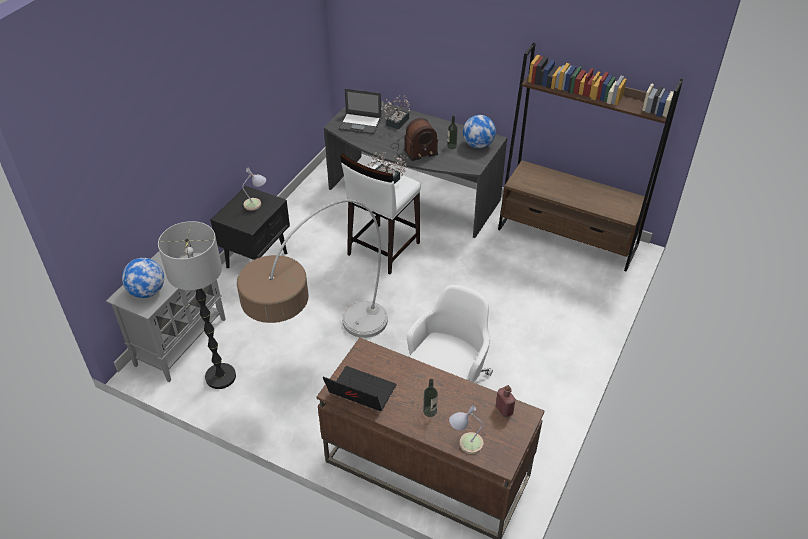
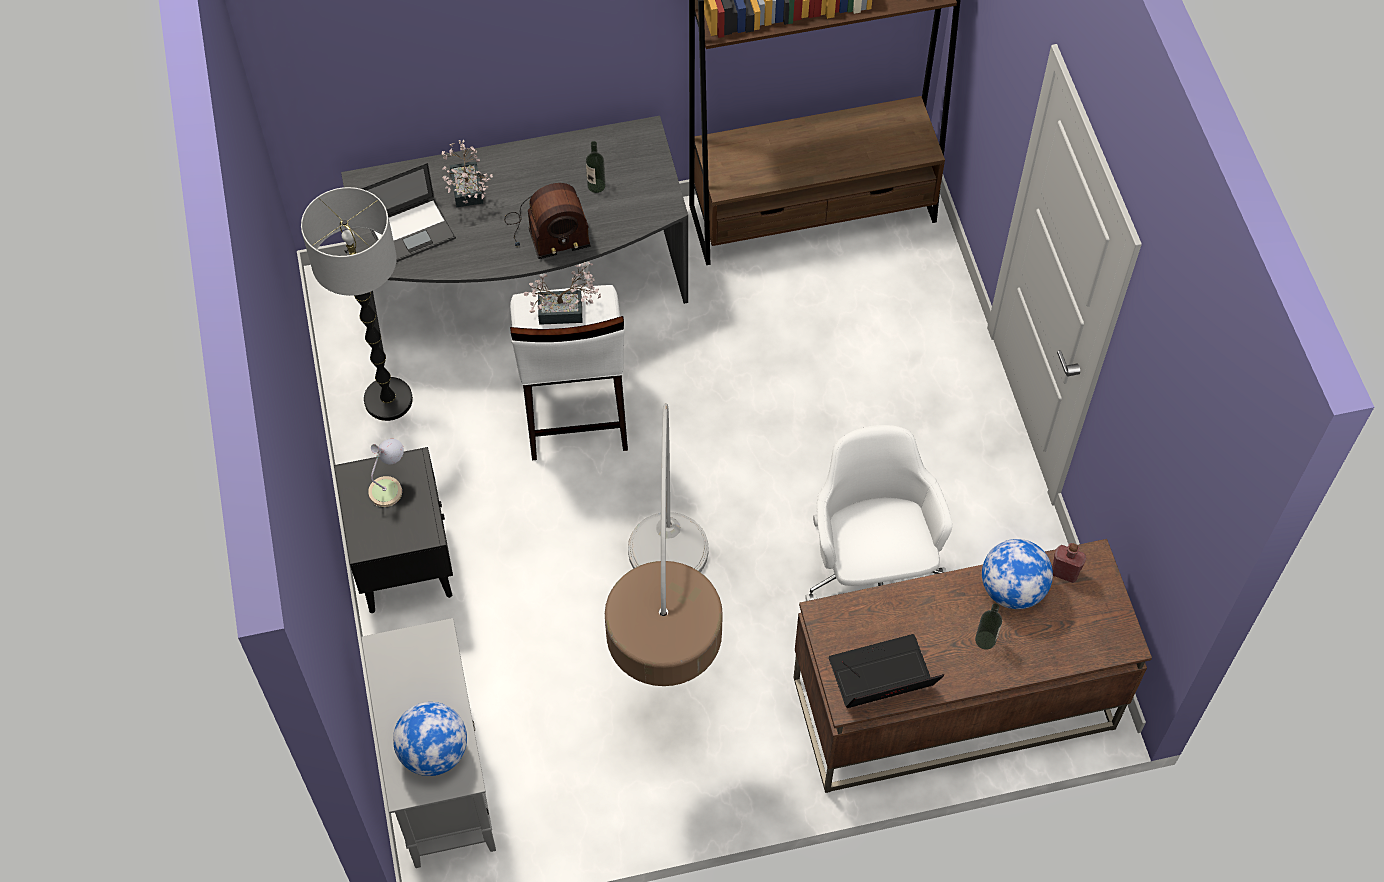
camera: 40 degrees left, 15 degrees up
floor lamp [158,221,236,389] -> floor lamp moved to [301,187,413,421]
radio [390,118,438,161] -> radio turned 45 degrees clockwise [504,183,591,259]
table lamp [449,404,484,454] -> none
globe [463,115,496,148] -> globe moved to [982,539,1053,609]

